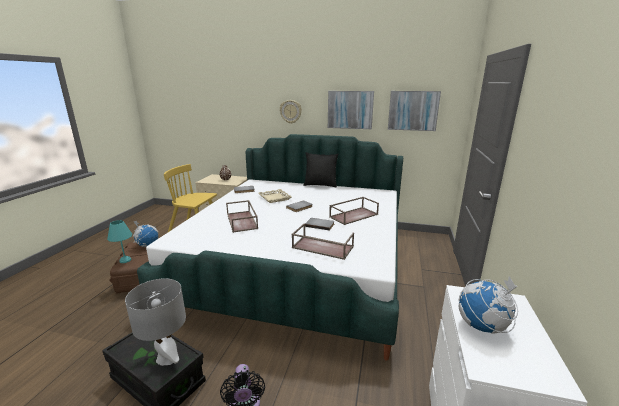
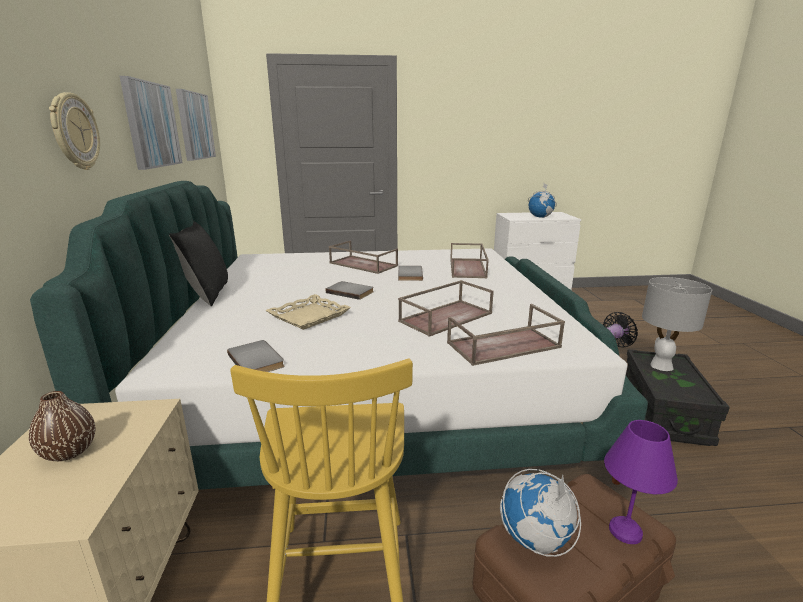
camera: 110 degrees left, 0 degrees up
turquoise table lamp [107,220,132,263] -> purple table lamp [604,420,678,544]
none -> brown tray [447,304,565,366]

